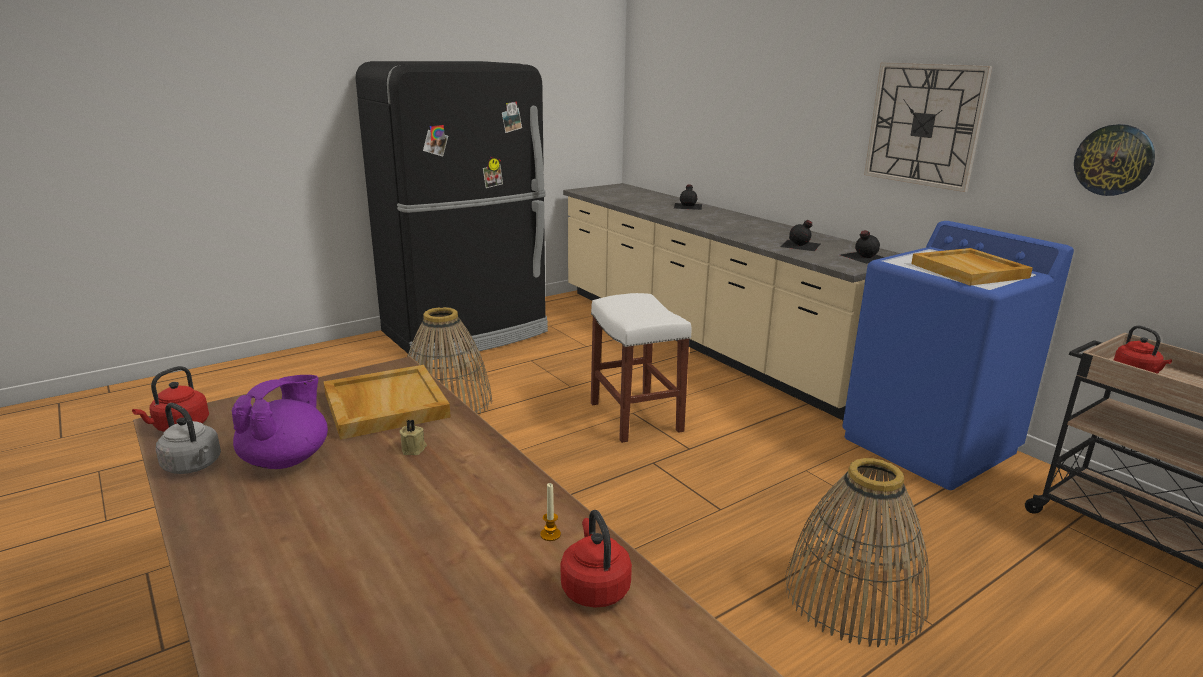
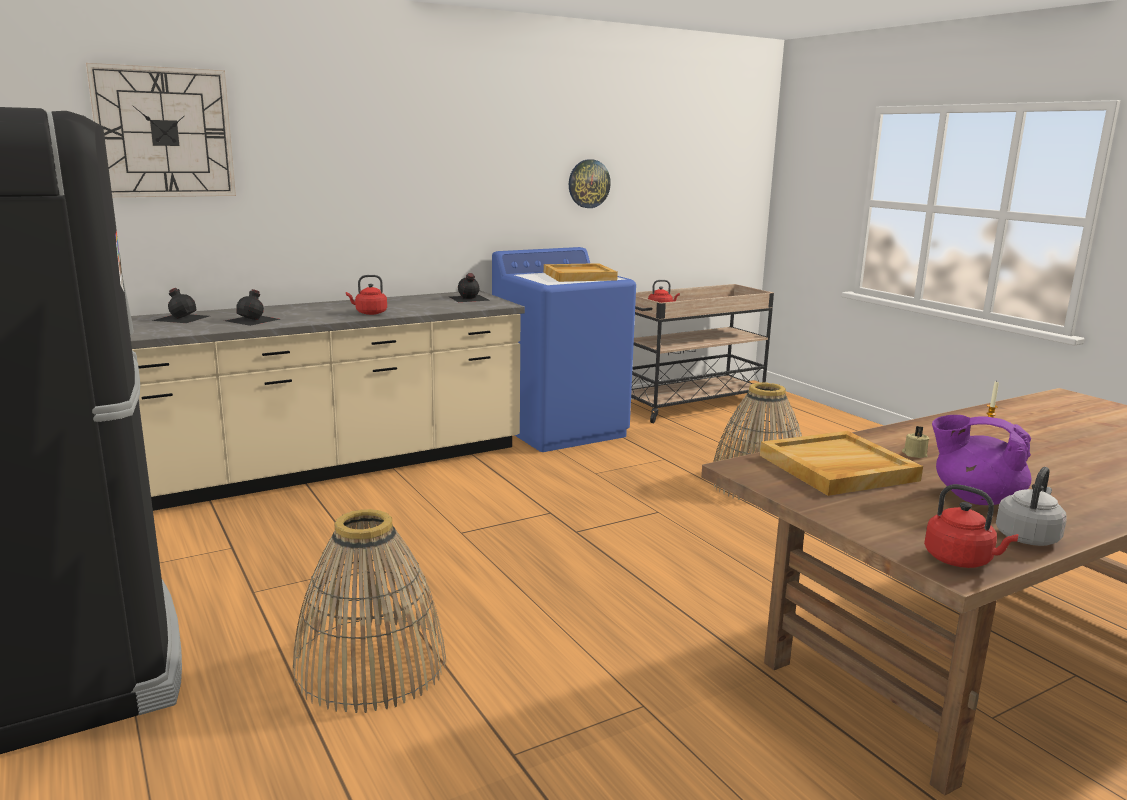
camera: 85 degrees left, 5 degrees down
red kettle [561,510,632,608] -> red kettle moved to [346,275,387,315]
white stool [591,293,692,443] -> none
black bottle [781,220,820,251] -> black bottle moved to [225,289,280,326]
wall clock [864,63,992,192] -> wall clock moved to [86,63,236,197]

